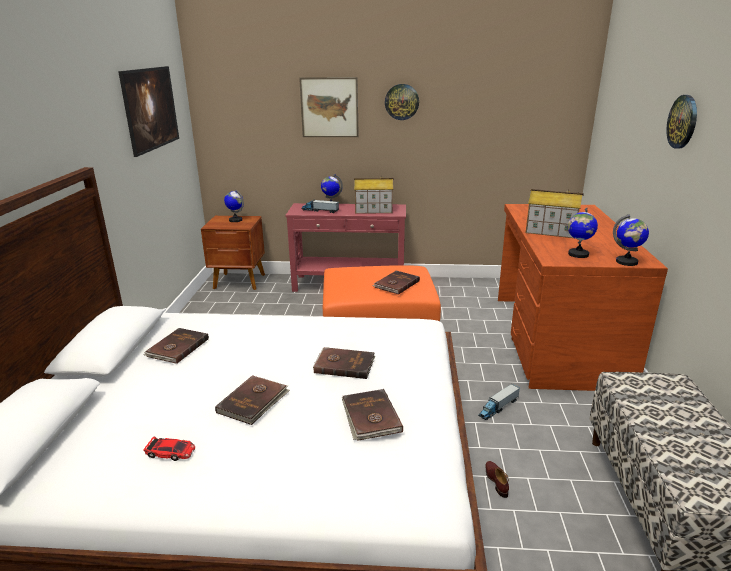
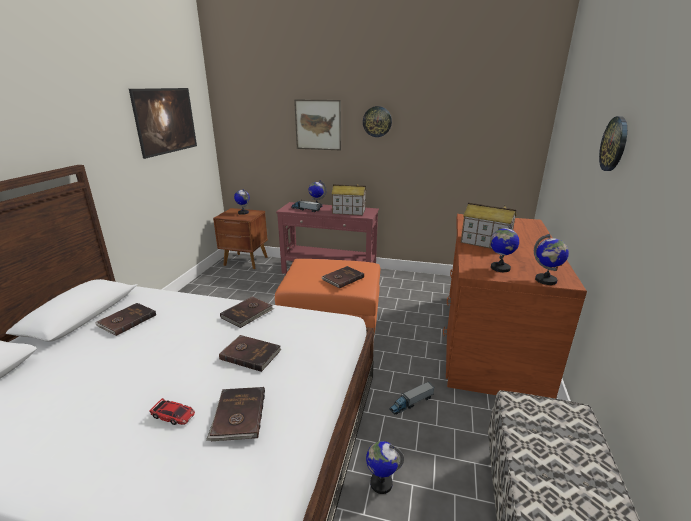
camera: 10 degrees right, 0 degrees up
toy car [143,437,195,461] -> toy car moved to [149,398,195,425]
brown book [215,375,290,425] -> brown book moved to [220,297,274,328]
brown shoe [486,461,509,498] -> globe [366,441,404,494]

